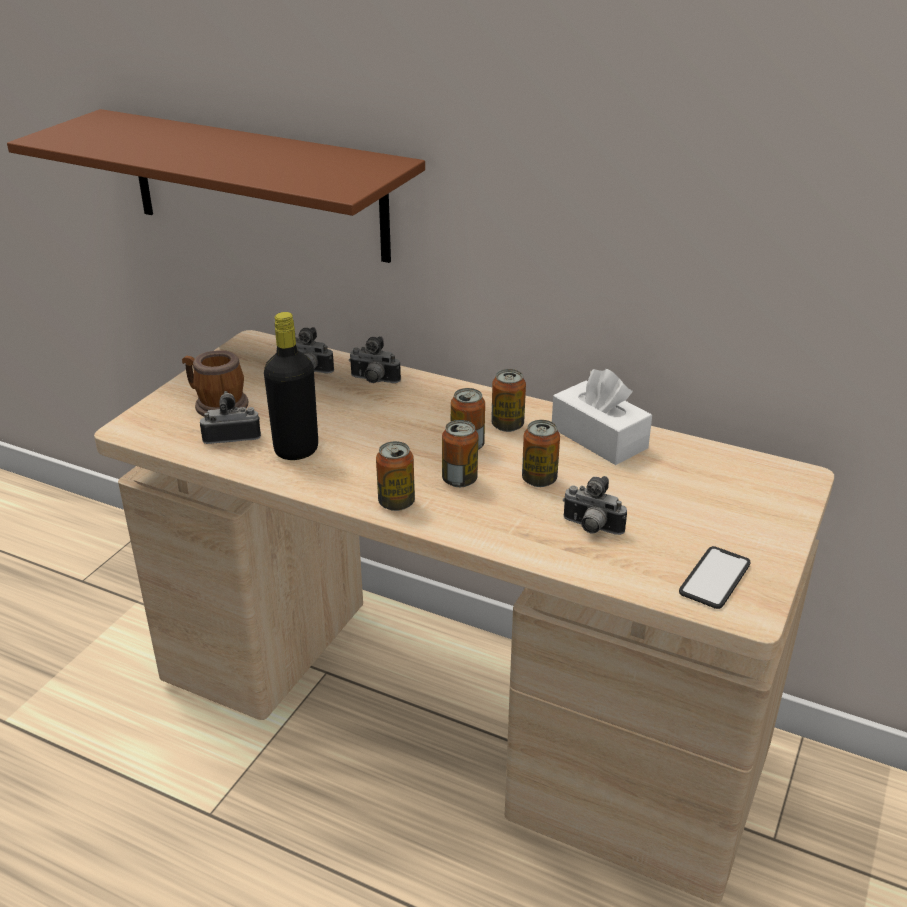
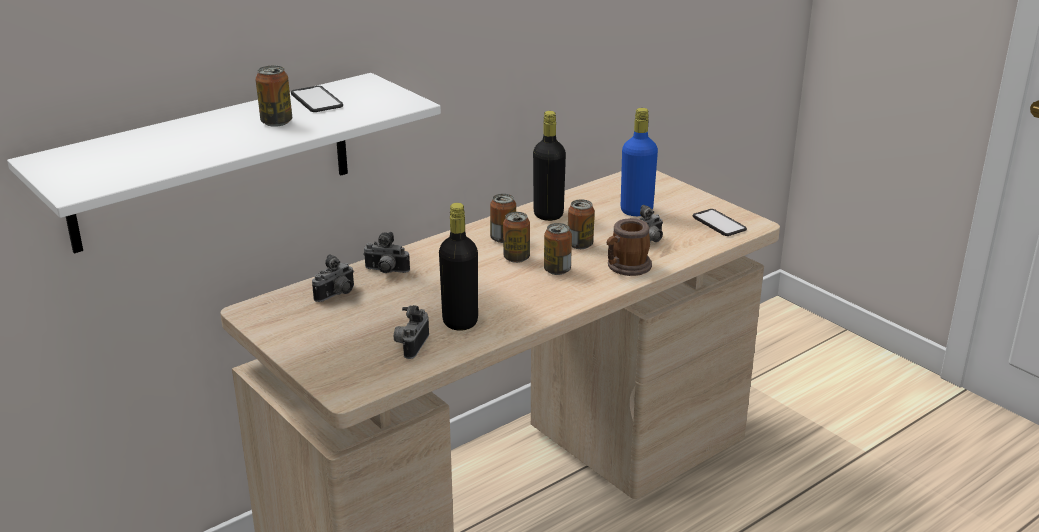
camera: 65 degrees left, 5 degrees down
brown shelf [7,109,425,263] -> white shelf [7,73,441,253]
mug [182,350,248,417] -> mug moved to [607,218,652,276]
camera [349,336,401,383] -> camera turned 60 degrees clockwise [363,232,410,273]
can [376,441,415,511] -> can moved to [255,65,292,127]
white tissue box [552,369,652,465] -> black bottle [533,111,566,221]
none -> phone [291,86,343,112]
none -> blue bottle [621,108,658,216]

